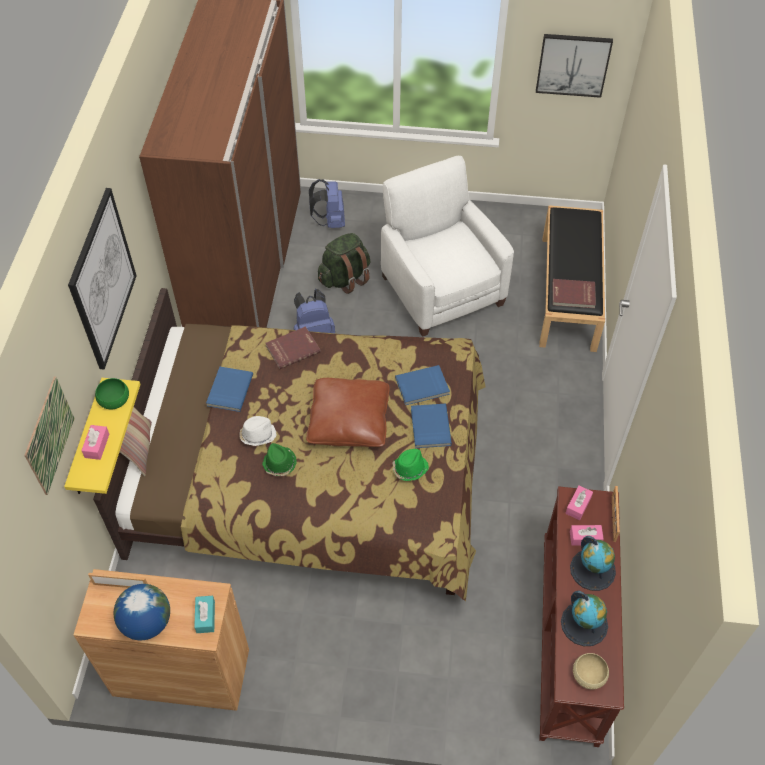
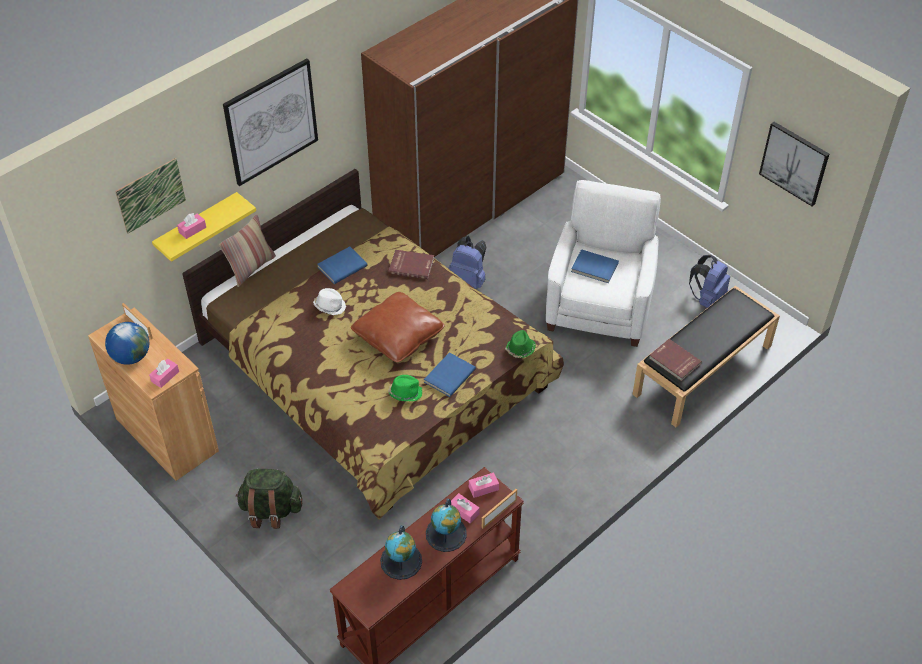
camera: 40 degrees right, 5 degrees down
green bowl [95,378,129,409] -> none
turquoise tissue box [194,596,215,633] -> pink tissue box [149,359,179,388]
green hat [262,443,297,476] -> green hat moved to [506,330,536,358]
blue backpack [309,179,345,228] -> blue backpack moved to [689,255,730,308]
green backpack [318,233,370,294] -> green backpack moved to [236,469,302,529]
blue book [395,365,450,405] -> blue book moved to [571,249,619,283]
beige bowl [573,653,609,690] -> none

